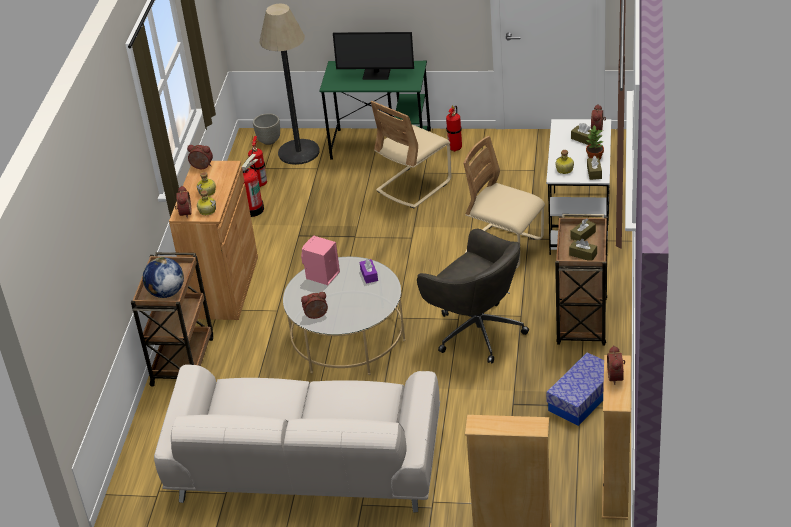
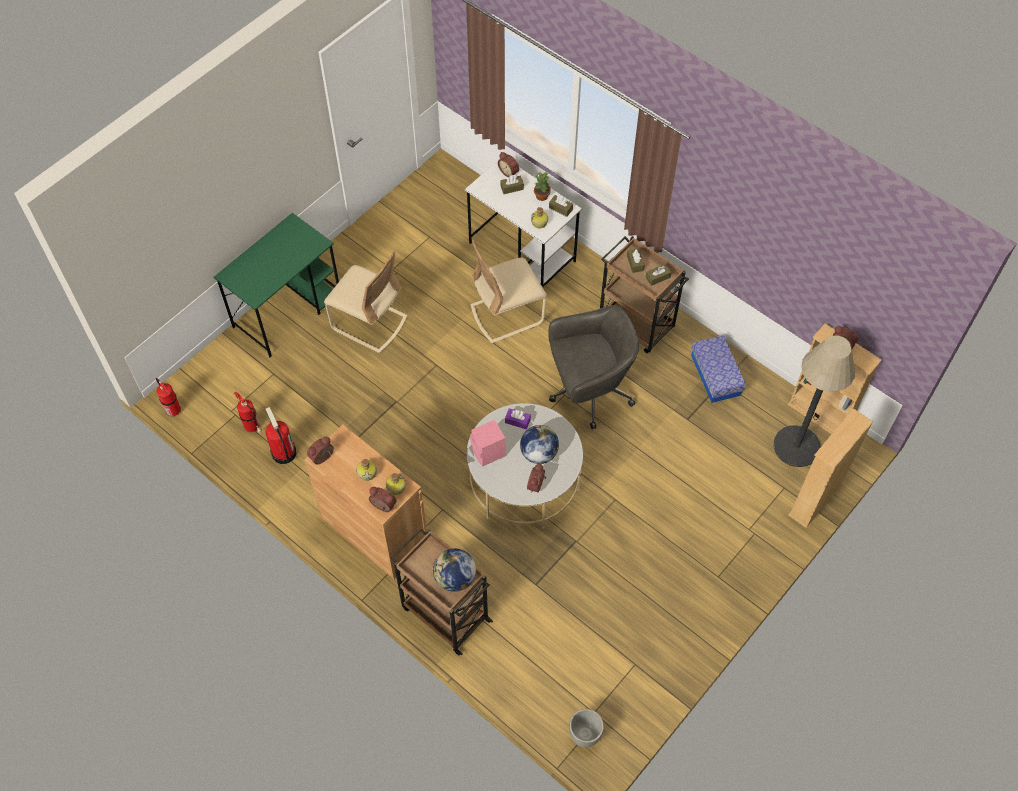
camera: 60 degrees left, 20 degrees up
white sofa [154,364,440,513] -> none
grey planter [253,113,280,145] -> grey planter moved to [569,709,604,747]
floor lamp [259,4,320,165] -> floor lamp moved to [773,336,855,467]
monitor [333,32,414,80] -> none
beige chair [371,101,451,209] -> beige chair turned 45 degrees counterclockwise [324,251,407,353]
fire extinguisher [446,105,462,152] -> fire extinguisher moved to [156,378,181,416]
none -> globe [520,425,559,464]

